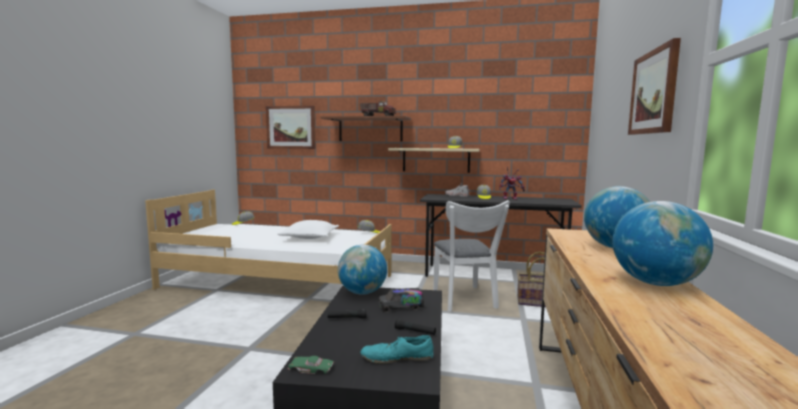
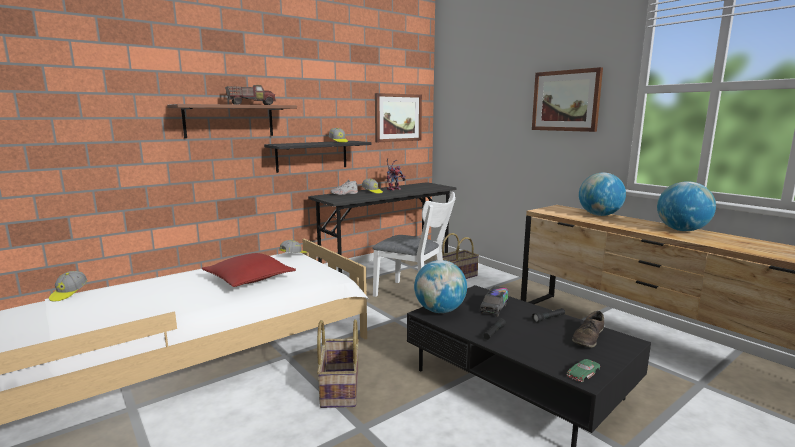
camera: 50 degrees left, 5 degrees up
picture [266,106,316,149] -> picture moved to [375,93,422,142]
white pillow [278,220,339,239] -> red pillow [202,253,296,287]
turquoise shoe [361,335,433,364] -> brown shoe [572,311,604,348]
beige shelf [388,148,480,173] -> black shelf [264,141,372,173]
none -> basket [317,319,359,408]

